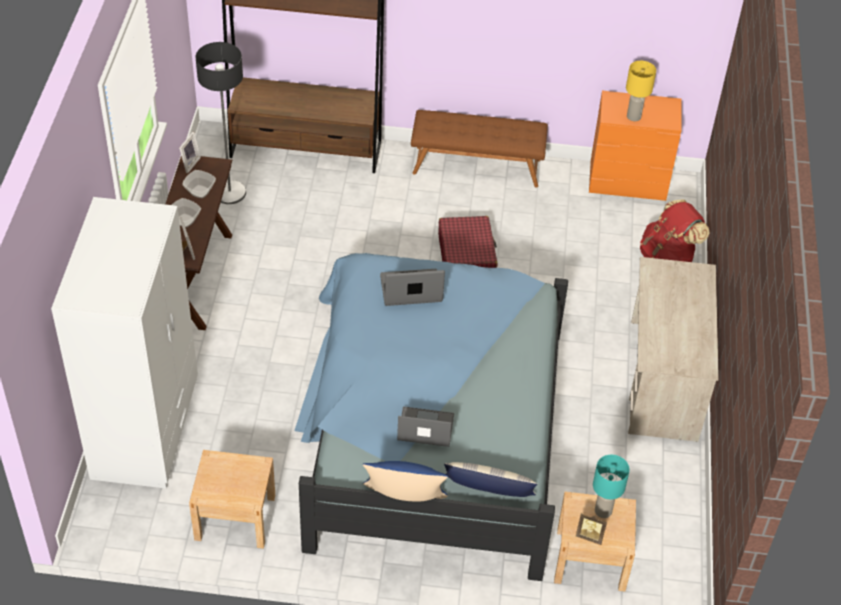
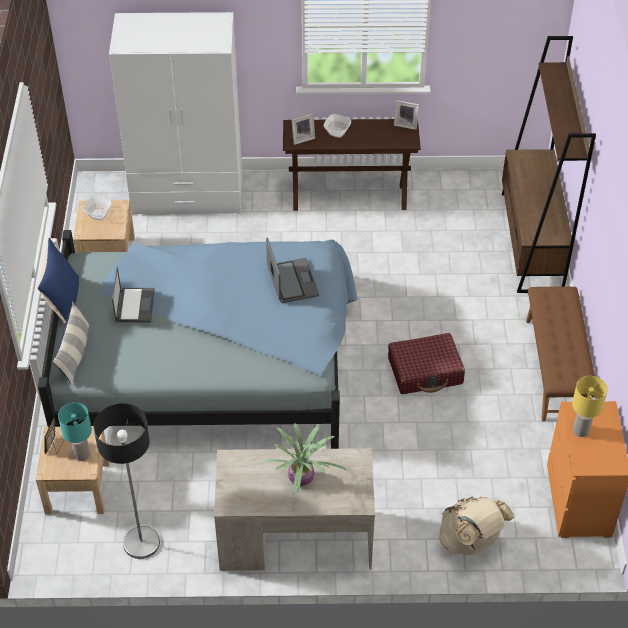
camera: 85 degrees right, 0 degrees up
bowl [182,170,216,198] -> bowl moved to [83,196,112,220]
floor lamp [196,42,246,204] -> floor lamp moved to [93,403,160,559]
red backpack [640,199,710,262] -> beige backpack [439,496,514,555]
none -> potted plant [263,423,348,496]

